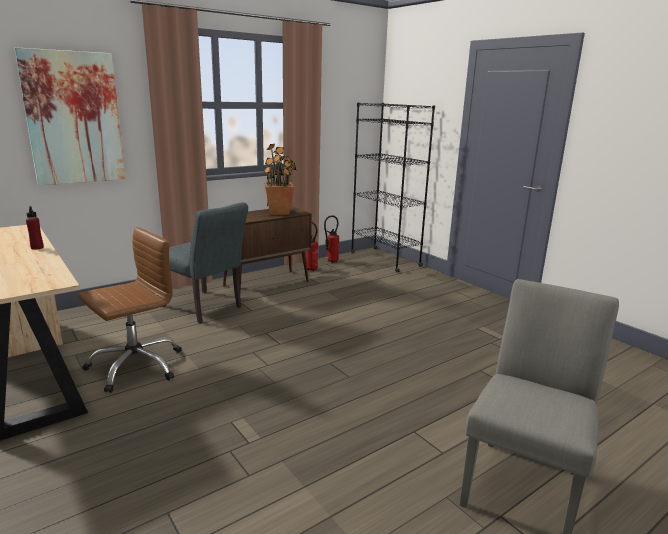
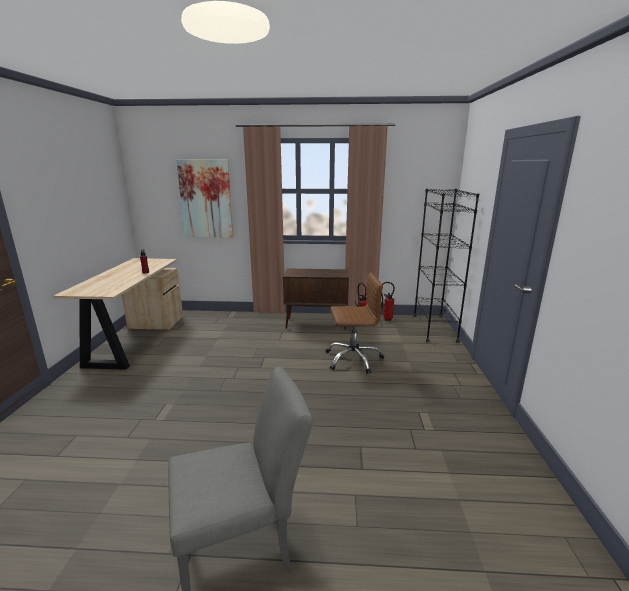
camera: 40 degrees right, 0 degrees up
brown office chair [78,227,182,393] -> brown office chair moved to [326,272,384,374]
grey chair [163,202,248,323] -> none
potted plant [263,144,296,215] -> none

